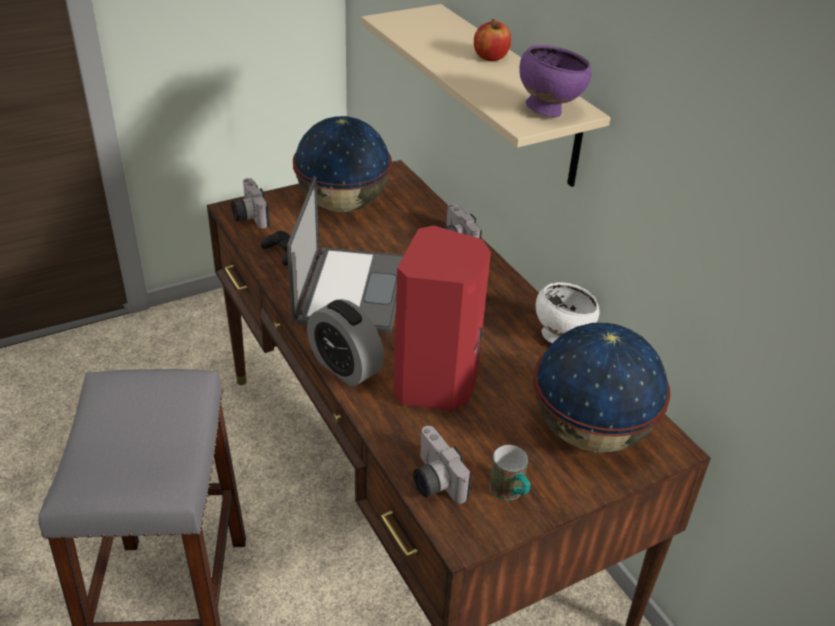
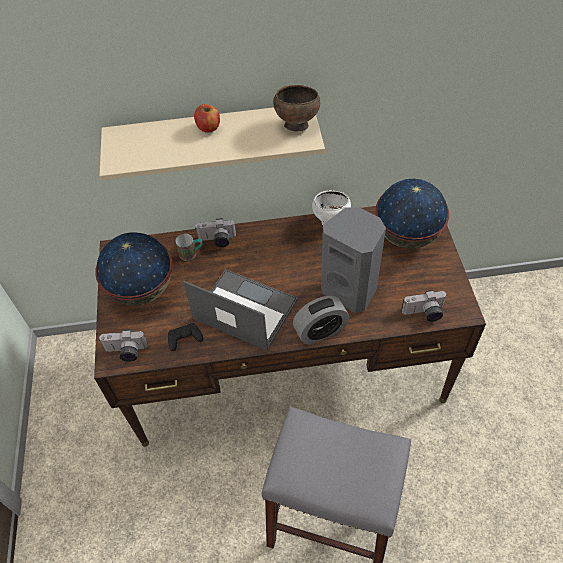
camera: 65 degrees left, 15 degrees up
red speaker [393,225,491,411] -> grey speaker [321,207,386,313]
mug [489,445,530,501] -> mug moved to [176,234,203,261]
purple bowl [519,45,591,117] -> brown bowl [273,85,320,131]

